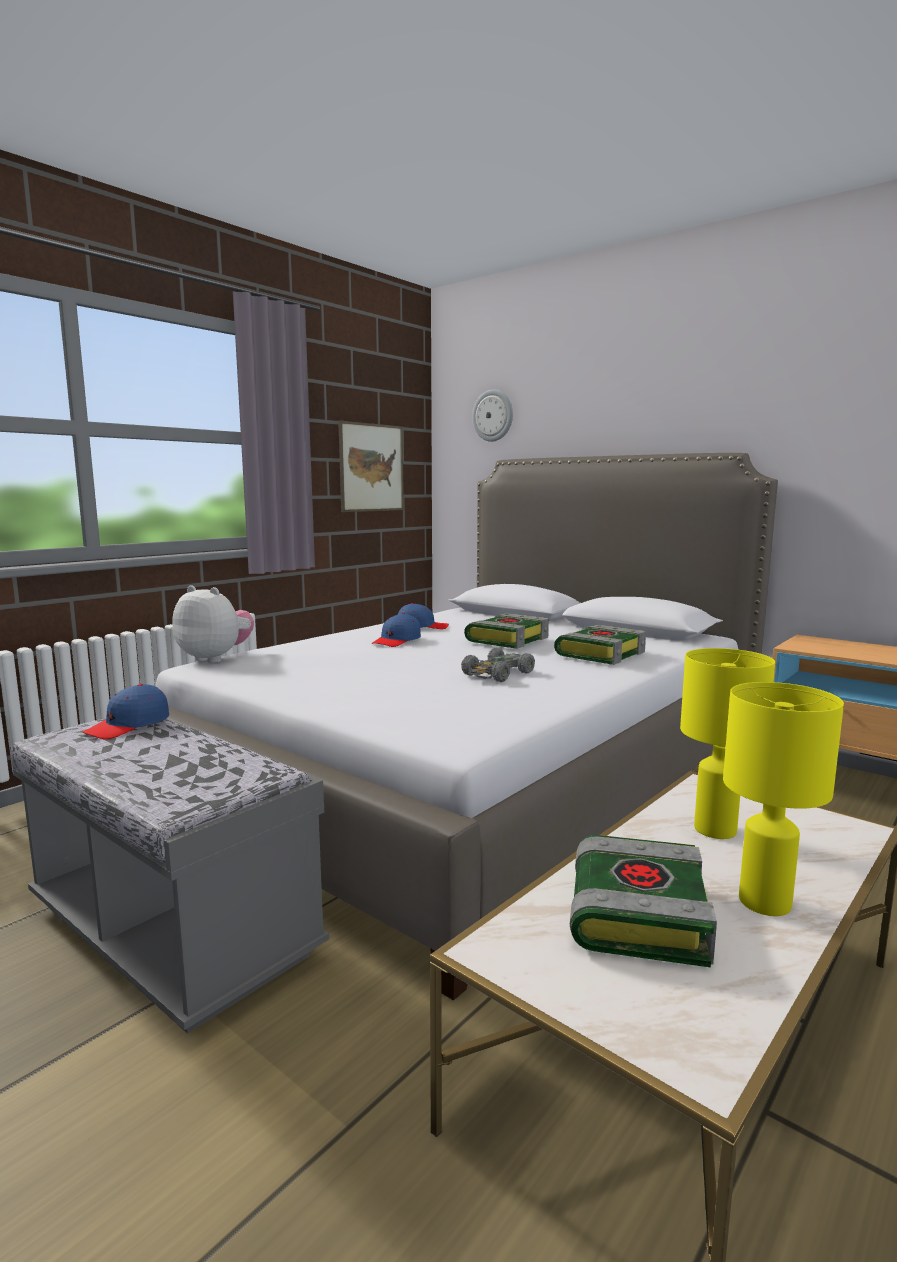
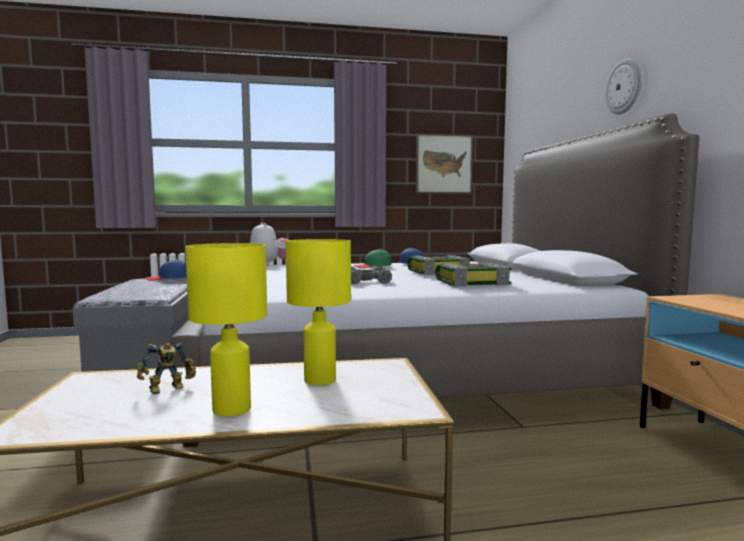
camera: 40 degrees right, 5 degrees down
blue cap [372,613,421,647] -> green cap [354,249,391,268]
wall clock [472,389,513,442] -> wall clock moved to [605,58,642,115]
book [570,835,717,968] -> toy robot [137,342,196,394]

